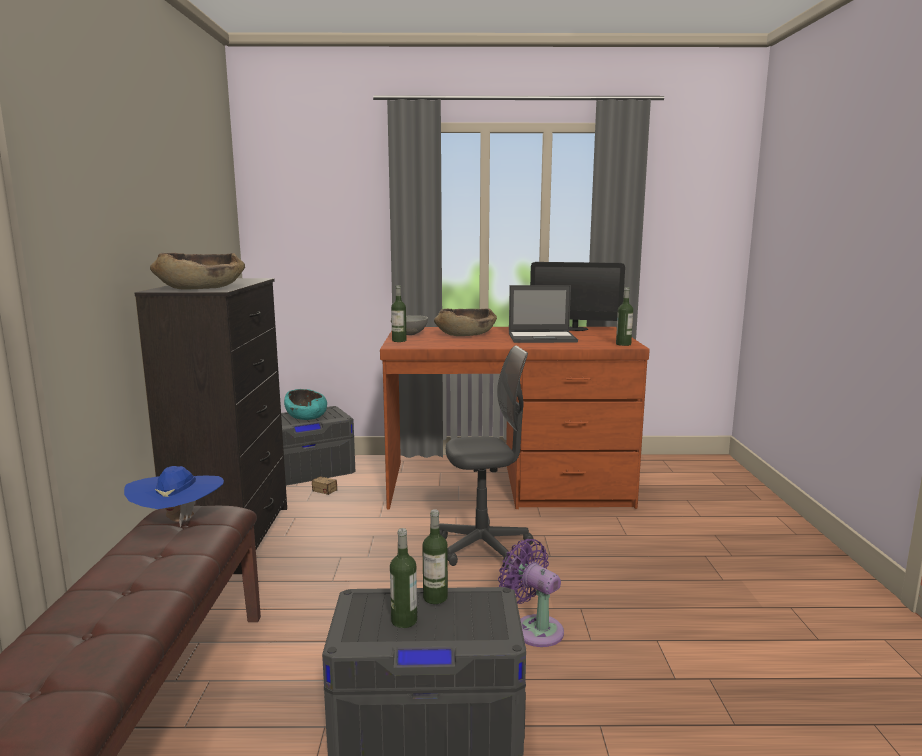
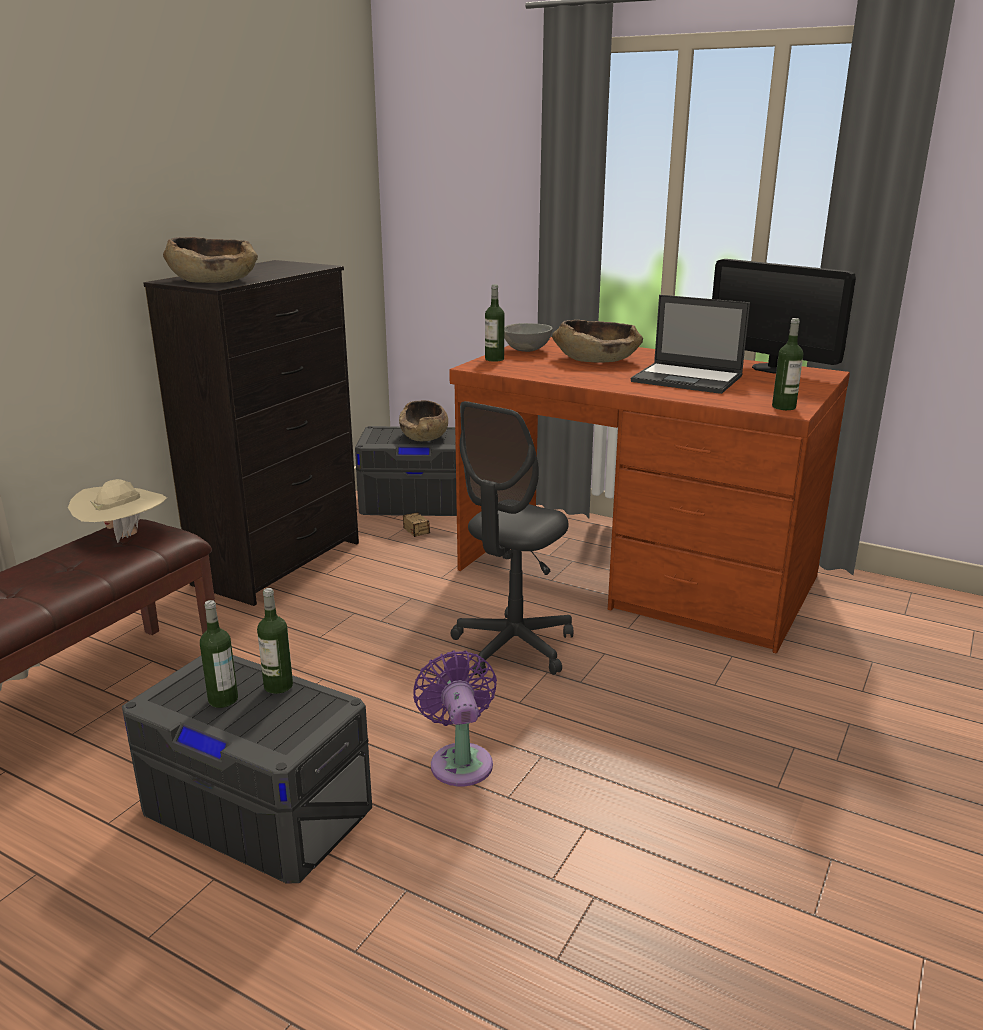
camera: 30 degrees right, 10 degrees up
blue hat [124,466,224,527] -> beige hat [68,479,167,543]
turquoise bowl [284,389,327,420] -> brown bowl [399,400,448,441]
grey office chair [439,345,533,570] -> grey office chair turned 105 degrees clockwise [451,401,573,677]

